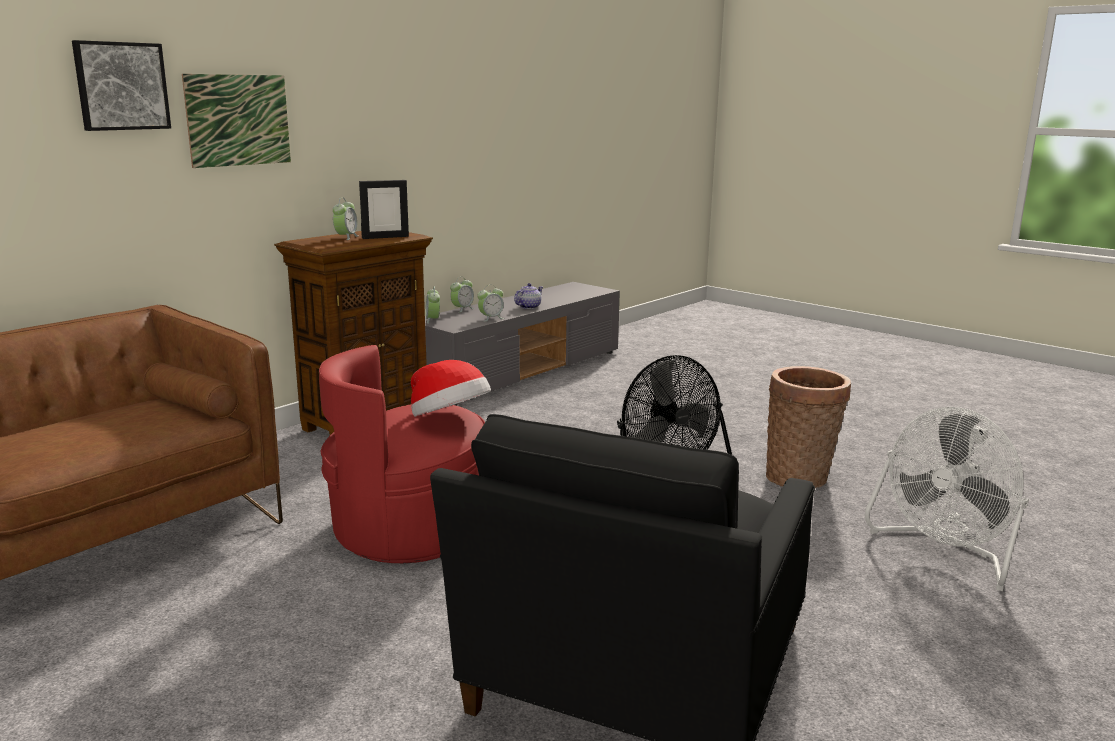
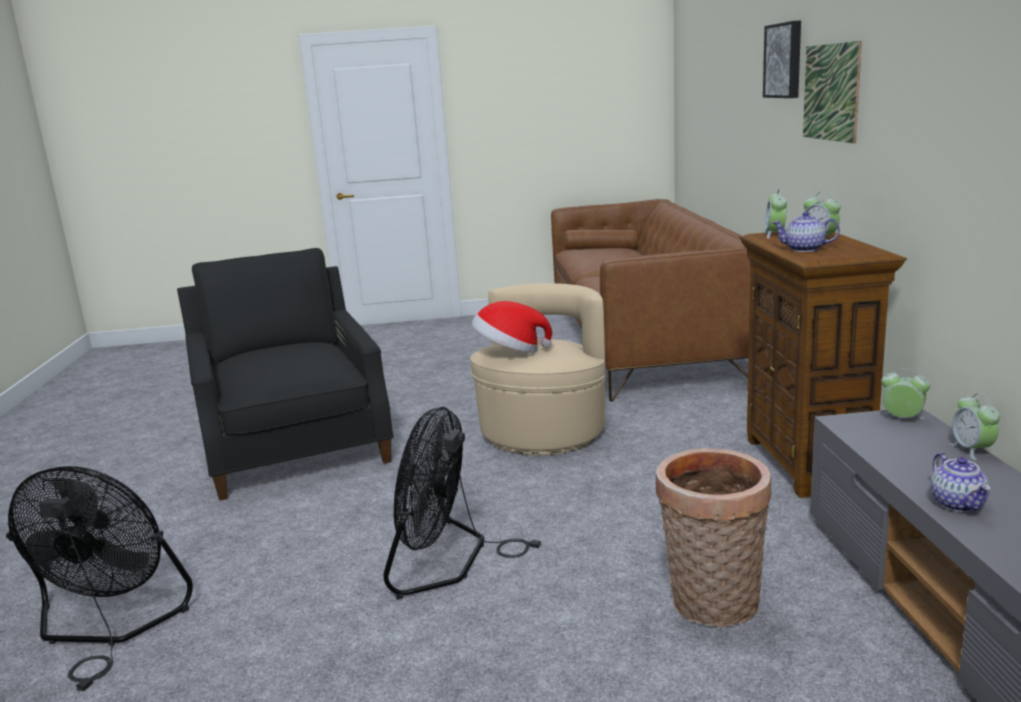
camera: 135 degrees right, 0 degrees up
red armchair [319,345,485,563] -> beige armchair [470,283,606,455]
picture frame [359,180,409,239] -> teapot [772,212,840,252]
alarm clock [477,285,504,322] -> alarm clock moved to [765,189,787,239]
basket [766,366,851,488] -> basket moved to [656,448,771,627]
white fan [865,407,1029,591] -> black fan [6,466,193,691]

